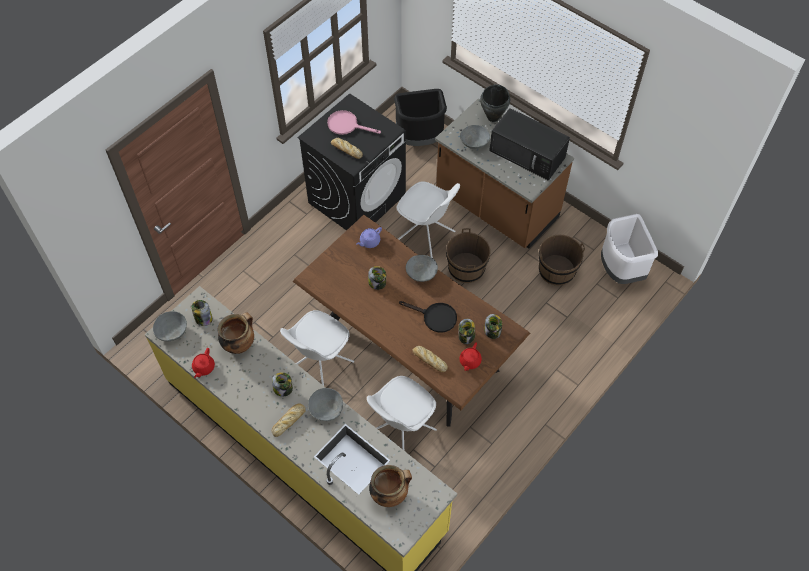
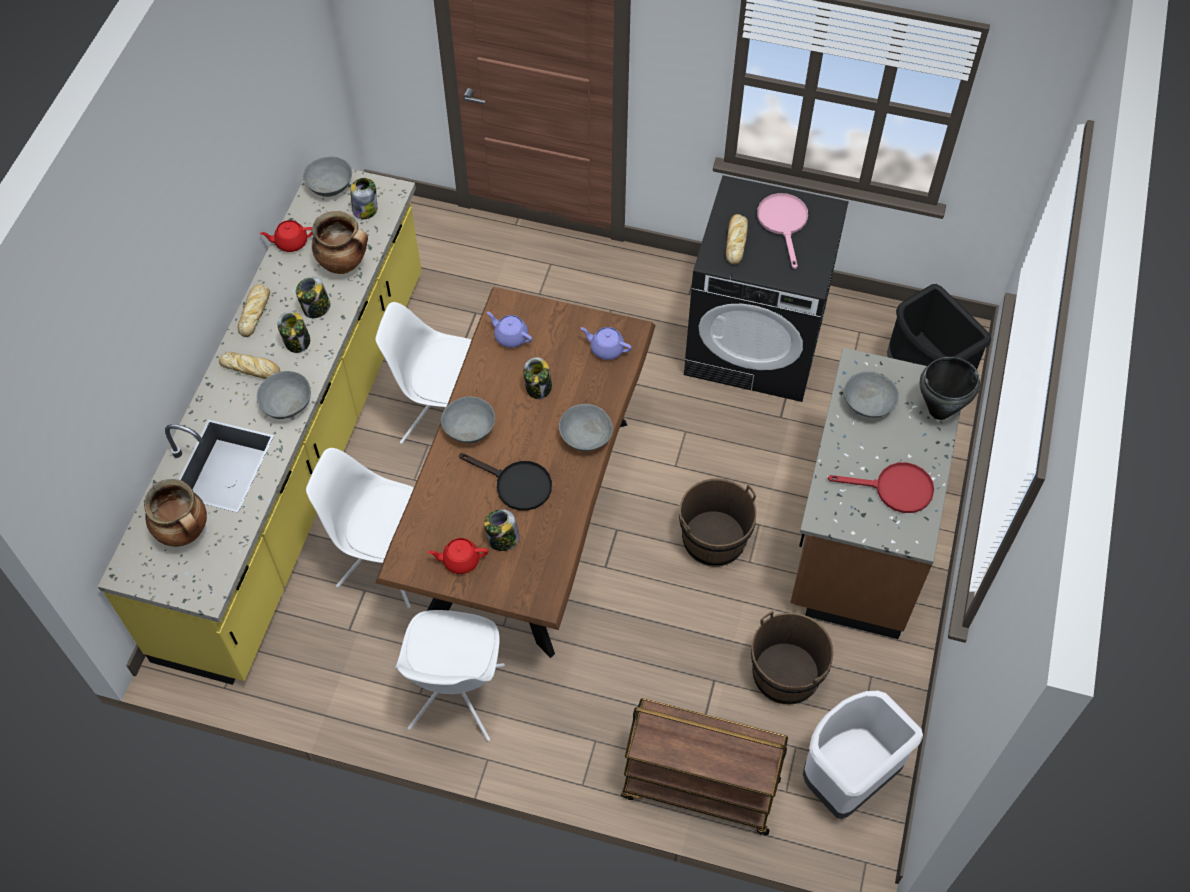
camera: 65 degrees right, 0 degrees up
white chair [396,182,460,258] -> white chair moved to [395,610,505,741]
black frying pan [399,301,457,333] -> black frying pan turned 60 degrees counterclockwise [459,453,552,511]
bread [412,346,448,372] -> bread moved to [238,285,270,337]
jar [484,314,502,339] -> jar moved to [296,277,331,318]
black microwave [489,108,570,181] -> red frying pan [828,462,934,513]
none -> grey bowl [441,396,495,443]
none -> purple teapot [487,312,532,348]
none -> brown cart [621,698,788,836]

